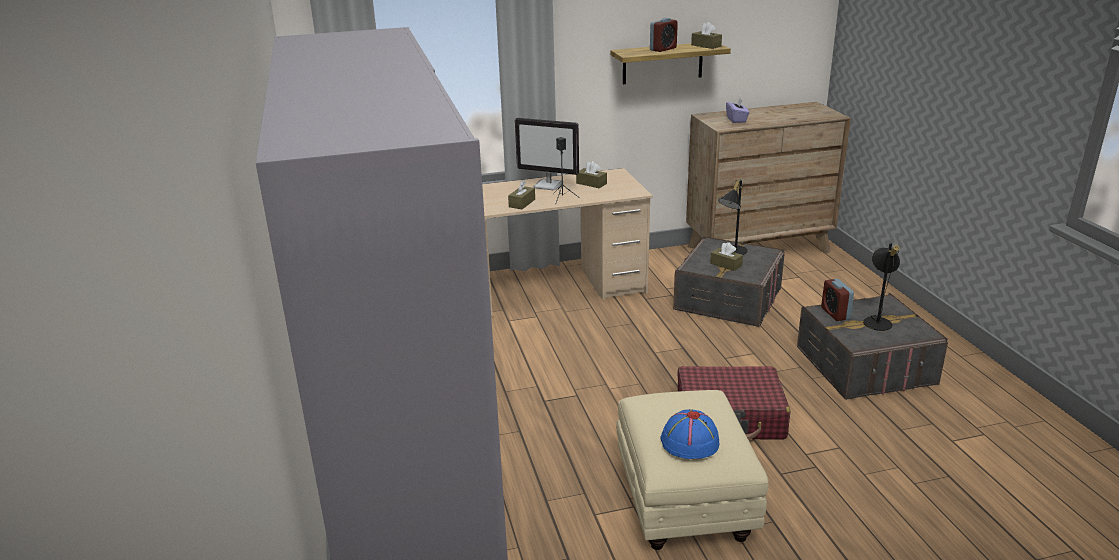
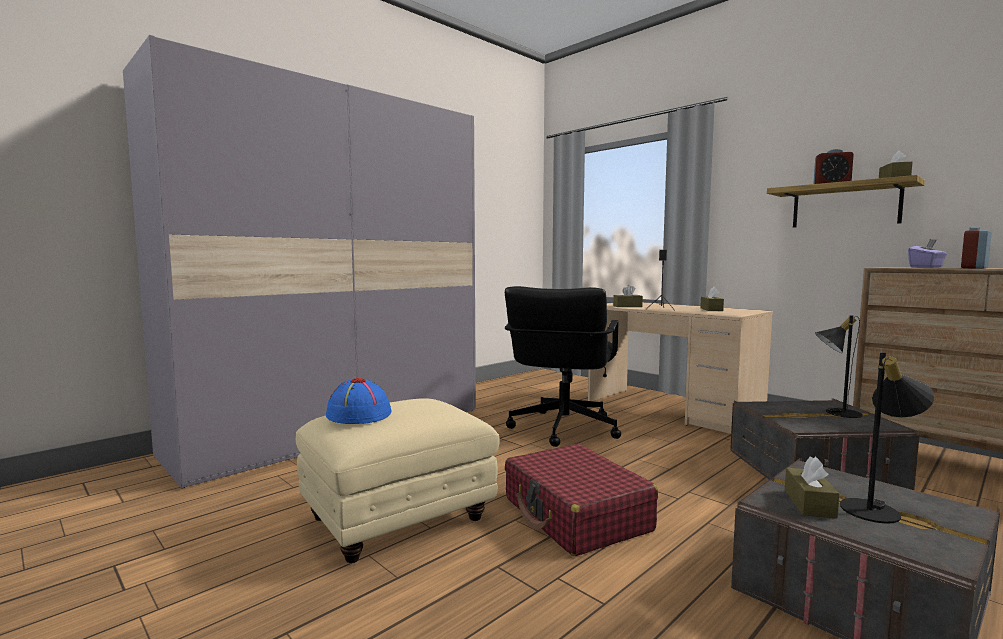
camera: 60 degrees right, 20 degrees down
monitor [515,118,579,190] -> none
brown tissue box [710,242,743,271] -> brown tissue box moved to [785,456,840,519]
alarm clock [821,279,854,321] -> alarm clock moved to [961,227,992,269]
none -> black office chair [505,286,621,447]

